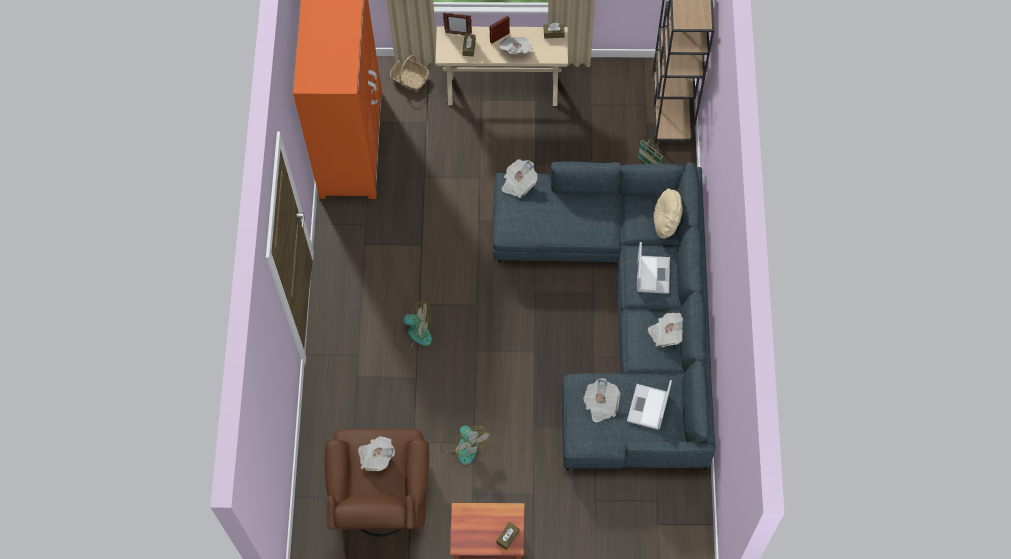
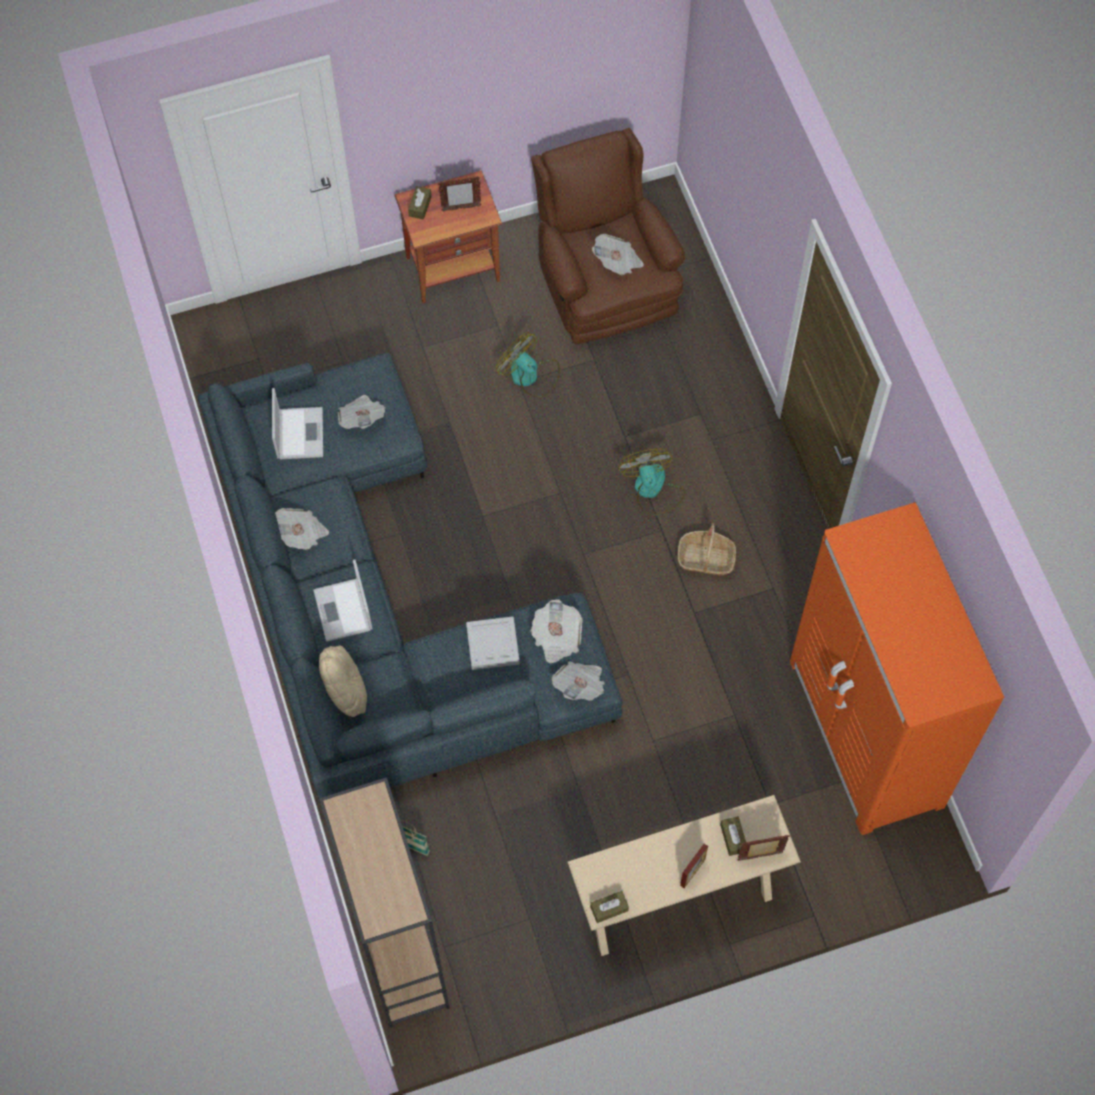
camera: 160 degrees right, 0 degrees up
basket [390,55,429,91] -> basket moved to [678,523,736,575]
fan [394,300,432,353] -> fan turned 90 degrees clockwise [619,449,686,516]
newspaper [499,37,533,54] -> newspaper moved to [530,599,583,663]
none -> picture frame [438,176,481,211]
none -> grey tray [466,616,520,670]

